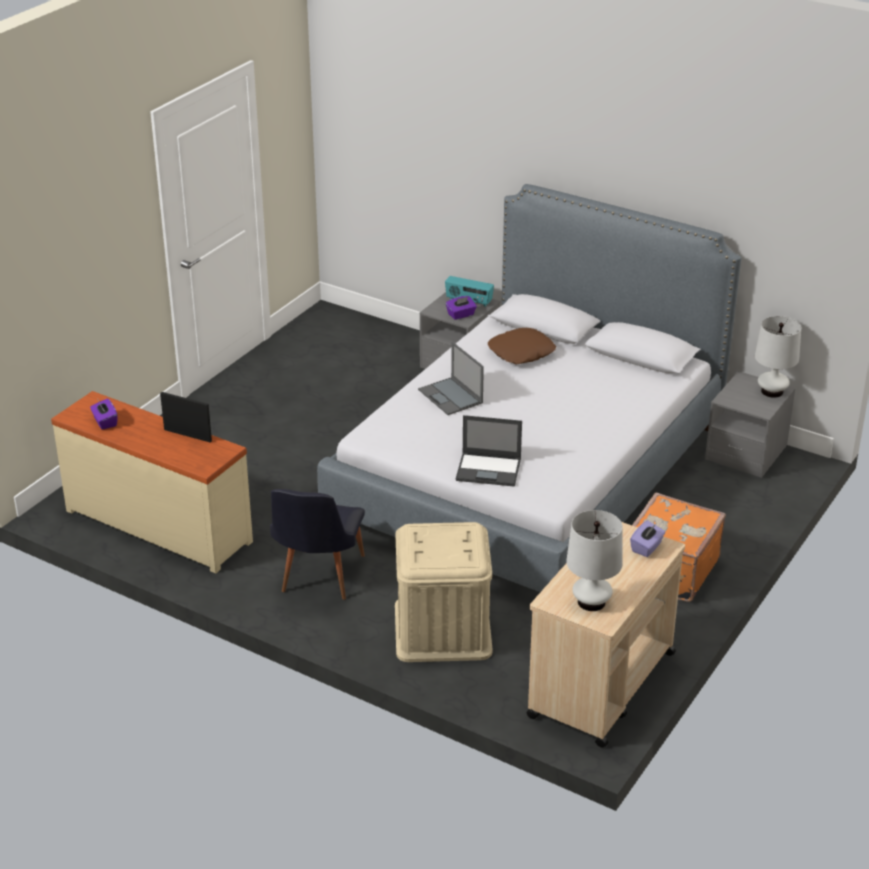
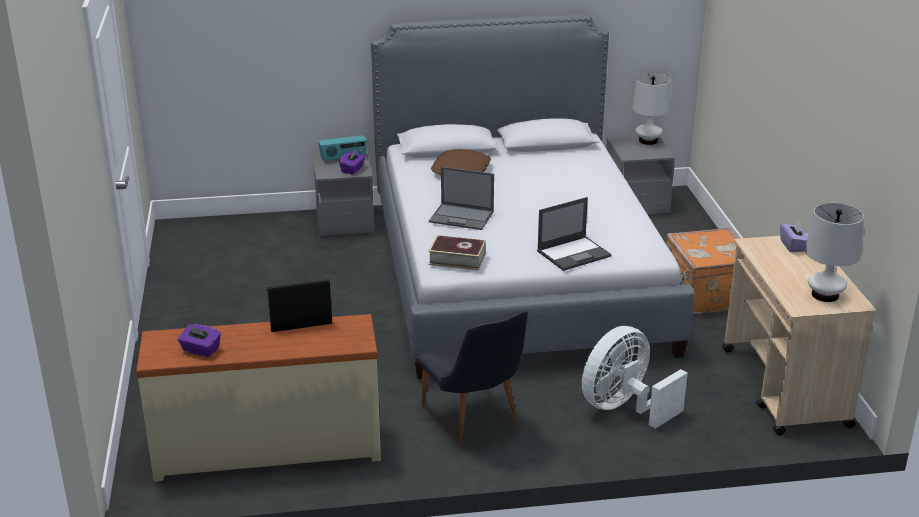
camera: 40 degrees left, 5 degrees down
beige storage box [395,522,493,662] -> white fan [582,326,688,429]
none -> book [428,235,486,270]

